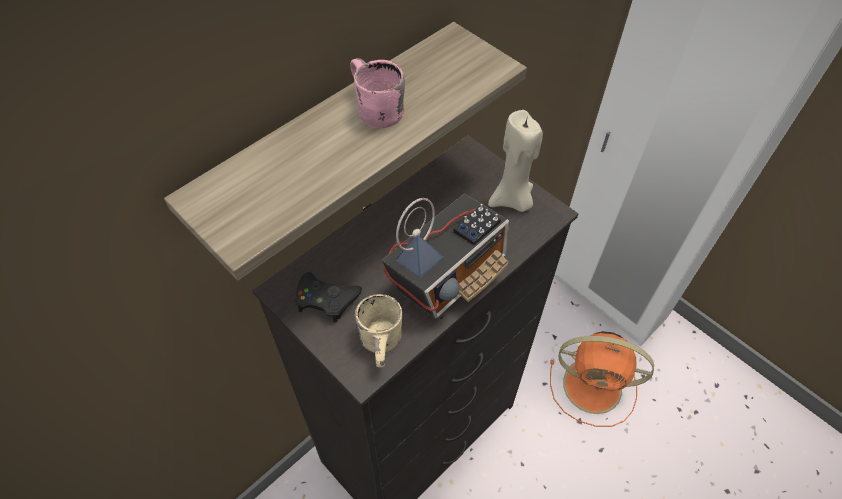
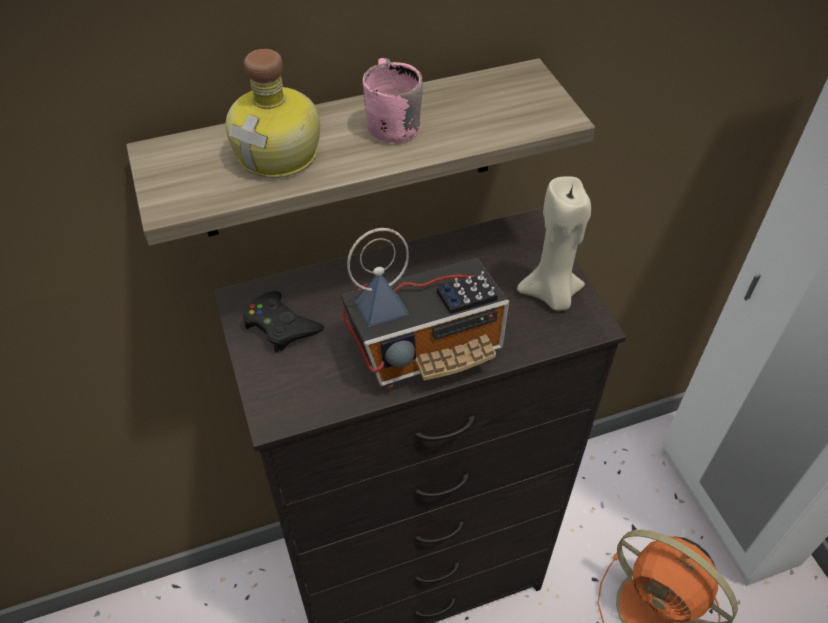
camera: 25 degrees right, 5 degrees down
beige mug [355,294,402,368] -> none
none -> bottle [225,49,320,178]

